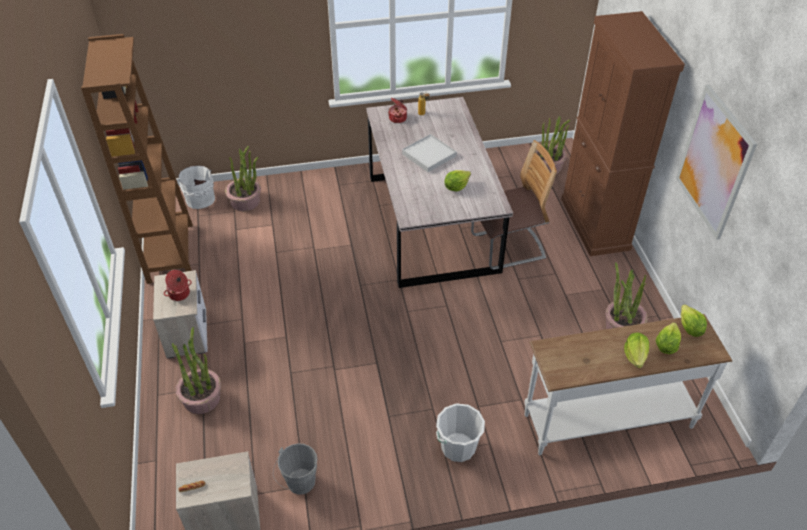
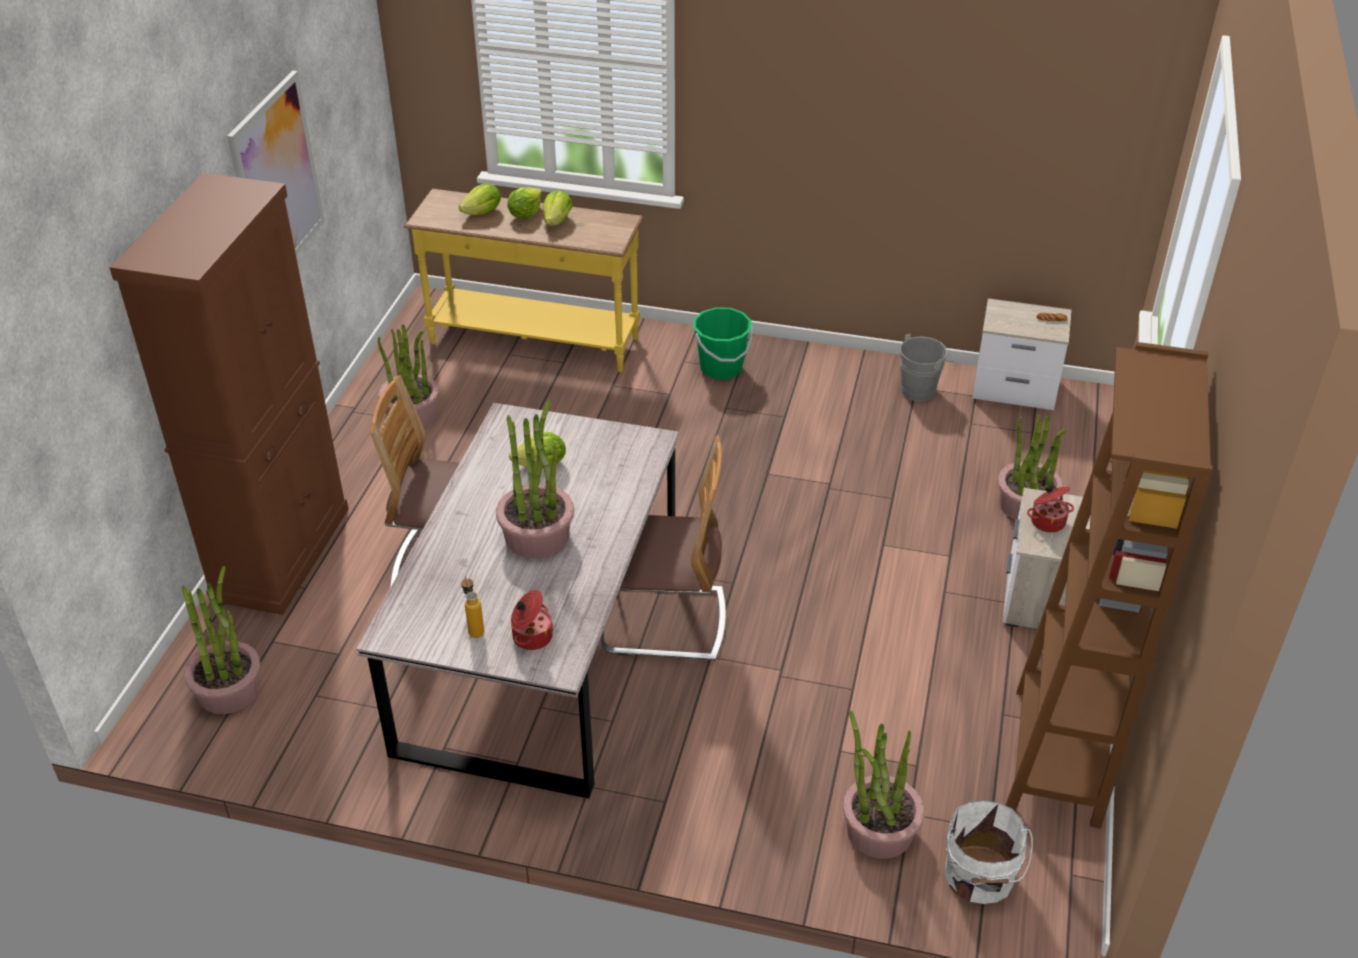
camera: 155 degrees left, 5 degrees down
white tray [402,134,457,172] -> potted plant [496,400,574,558]
white bucket [436,403,485,462] -> green bucket [693,307,753,379]
white console table [524,314,732,455] -> yellow console table [404,189,644,372]
lettuce [681,304,707,337] -> lettuce moved to [543,190,573,226]
none -> chair [601,435,726,661]

